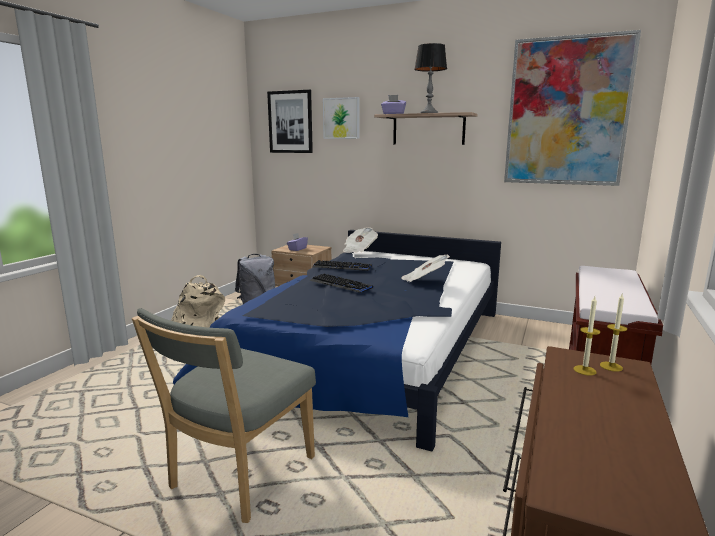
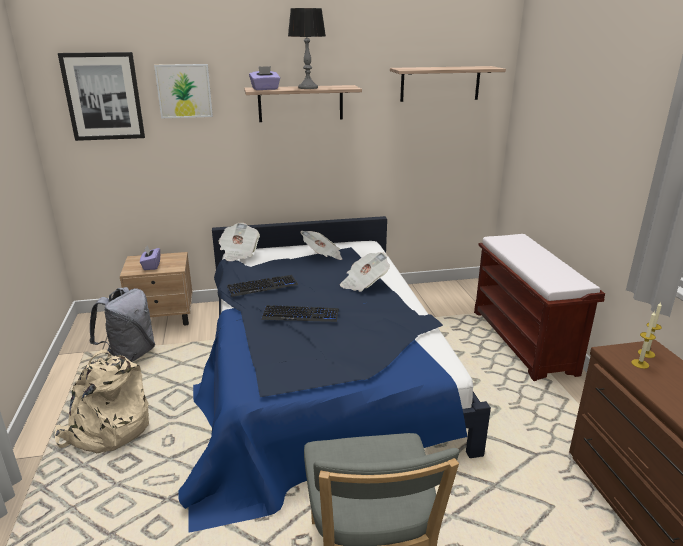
camera: 35 degrees left, 10 degrees up
picture [504,30,641,186] -> shelf [390,66,506,102]
none -> newspaper [300,231,342,260]

